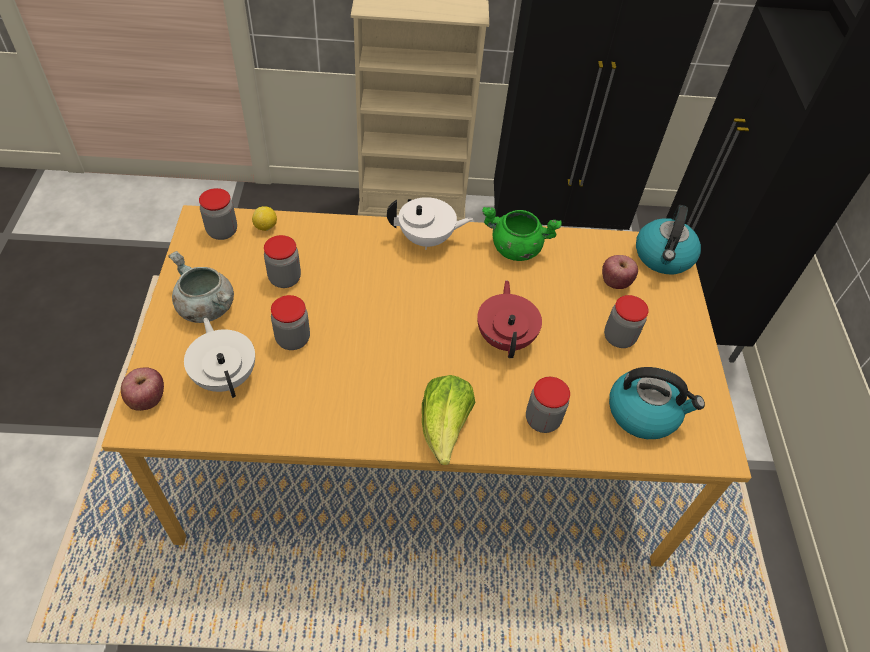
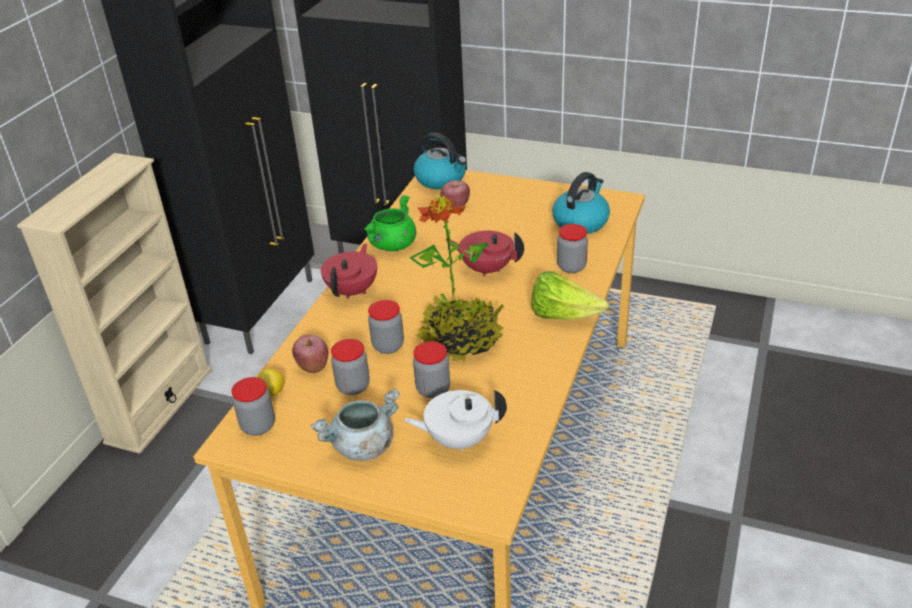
camera: 65 degrees left, 15 degrees down
apple [121,367,164,411] -> apple moved to [292,334,328,373]
white teapot [387,197,473,250] -> red teapot [321,244,377,299]
jar [604,295,649,348] -> jar moved to [368,300,404,354]
none -> potted plant [409,196,504,362]

